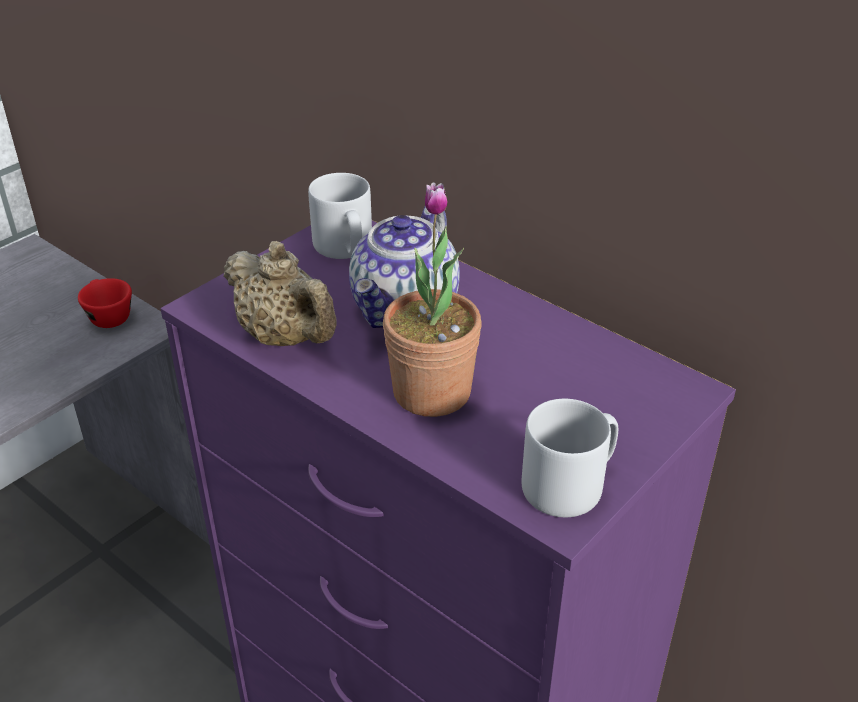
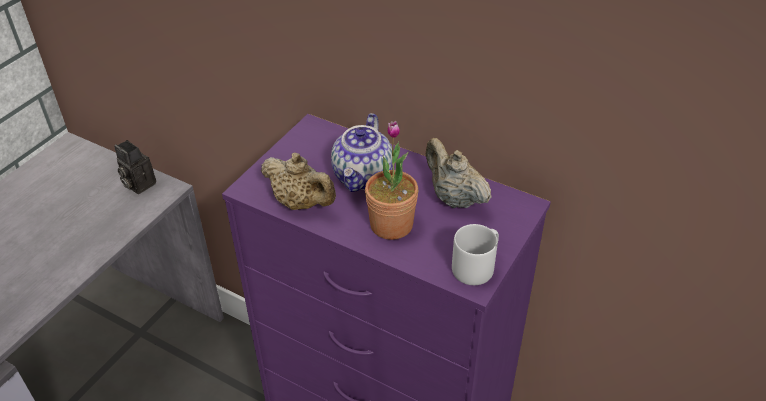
camera: 10 degrees left, 5 degrees up
red cup [78,278,132,328] -> camera [114,140,156,194]
grey mug [308,173,372,259] -> none
none -> beige teapot [426,138,492,208]

